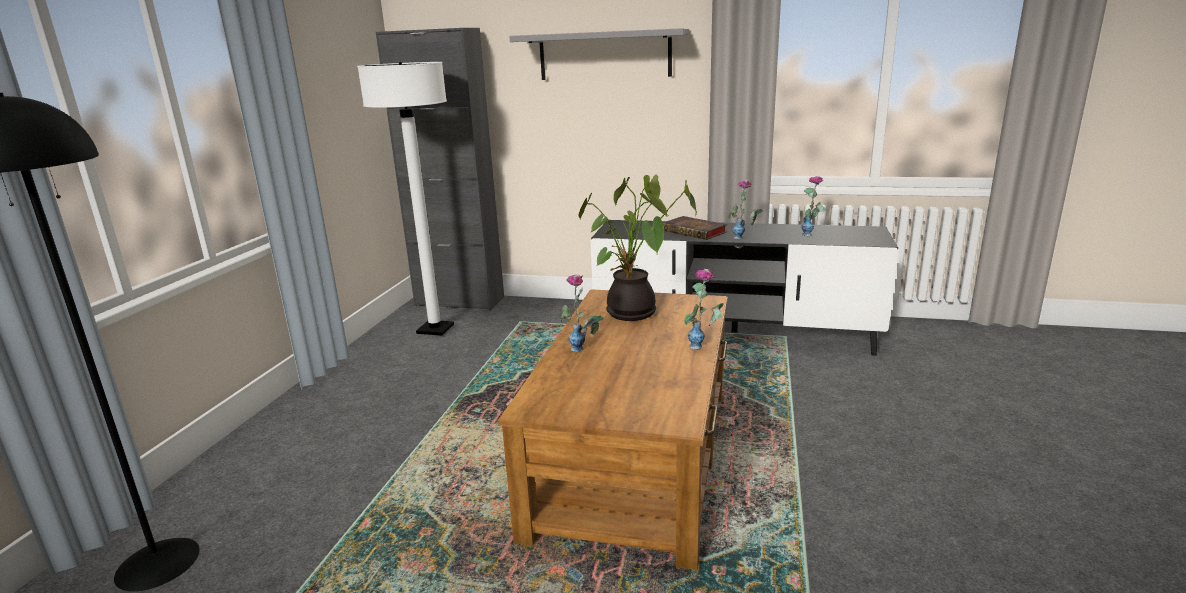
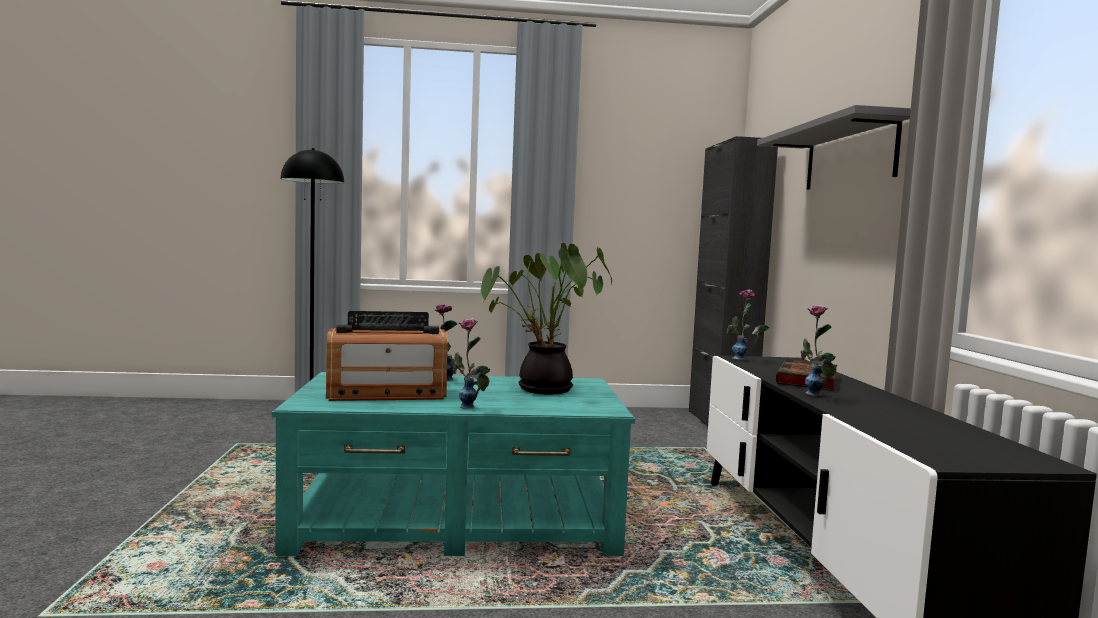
camera: 70 degrees right, 15 degrees down
white floor lamp [357,62,454,336] -> none
brown coffee table [498,289,727,570] -> turquoise coffee table [272,372,635,556]
vase [801,176,826,236] -> vase moved to [727,289,769,360]
none -> radio [326,311,448,401]

